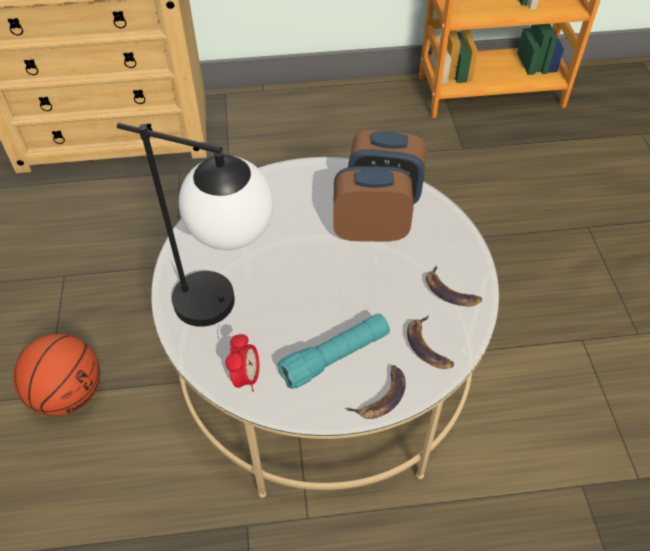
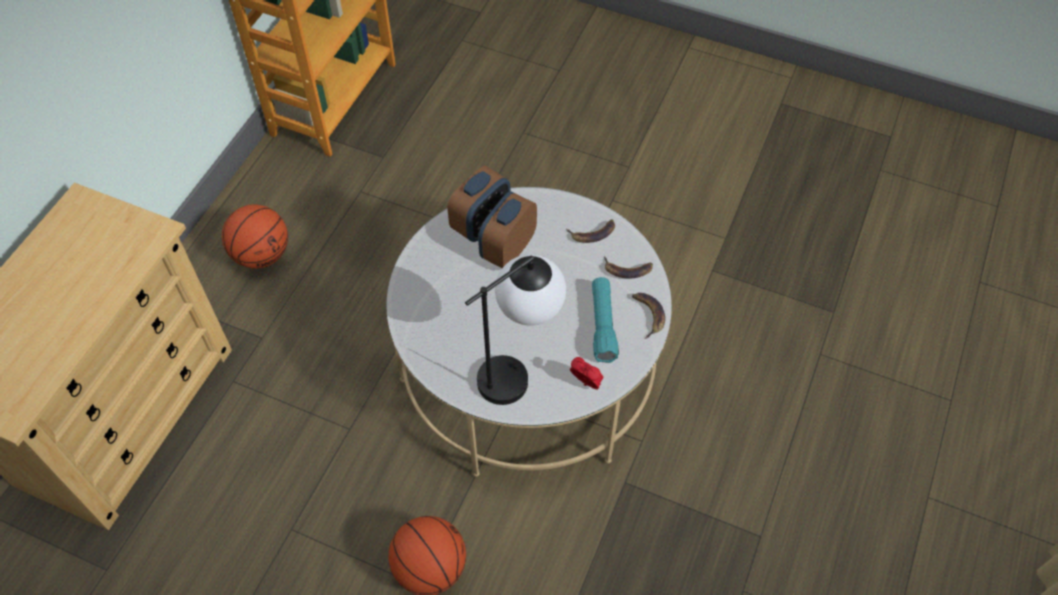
camera: 60 degrees left, 5 degrees up
none -> basketball [222,204,288,269]

